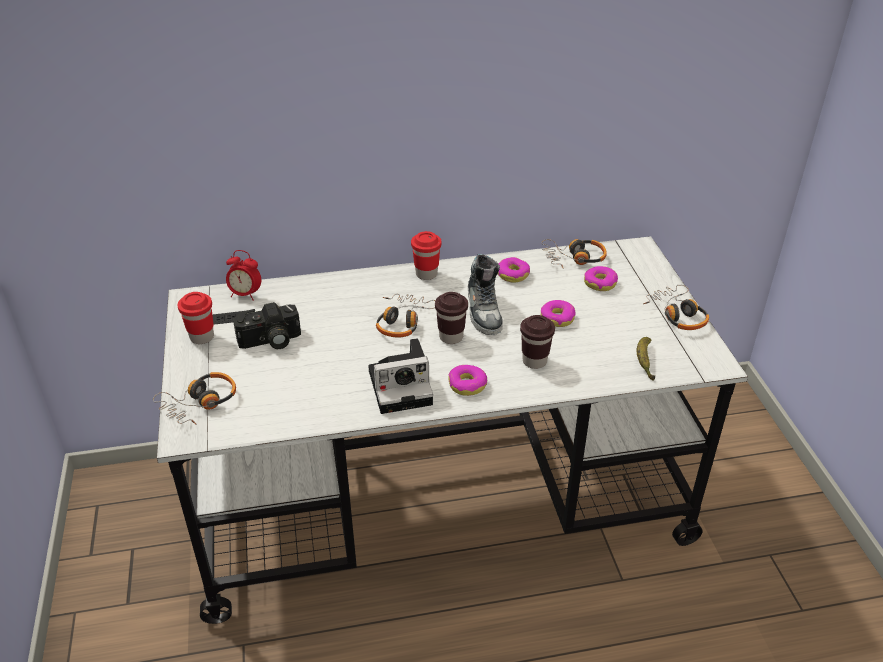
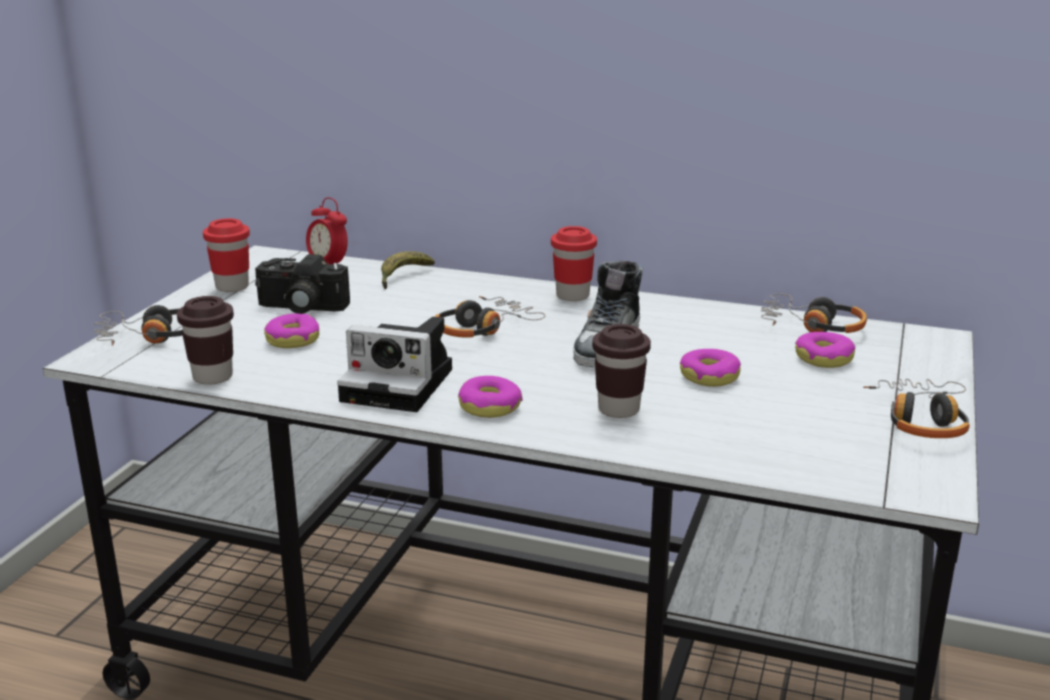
camera: 30 degrees right, 15 degrees down
brown cup [435,292,468,344] -> brown cup moved to [177,296,234,385]
donut [498,257,530,283] -> donut moved to [264,314,319,348]
banana [636,337,655,381] -> banana moved to [381,251,435,289]

